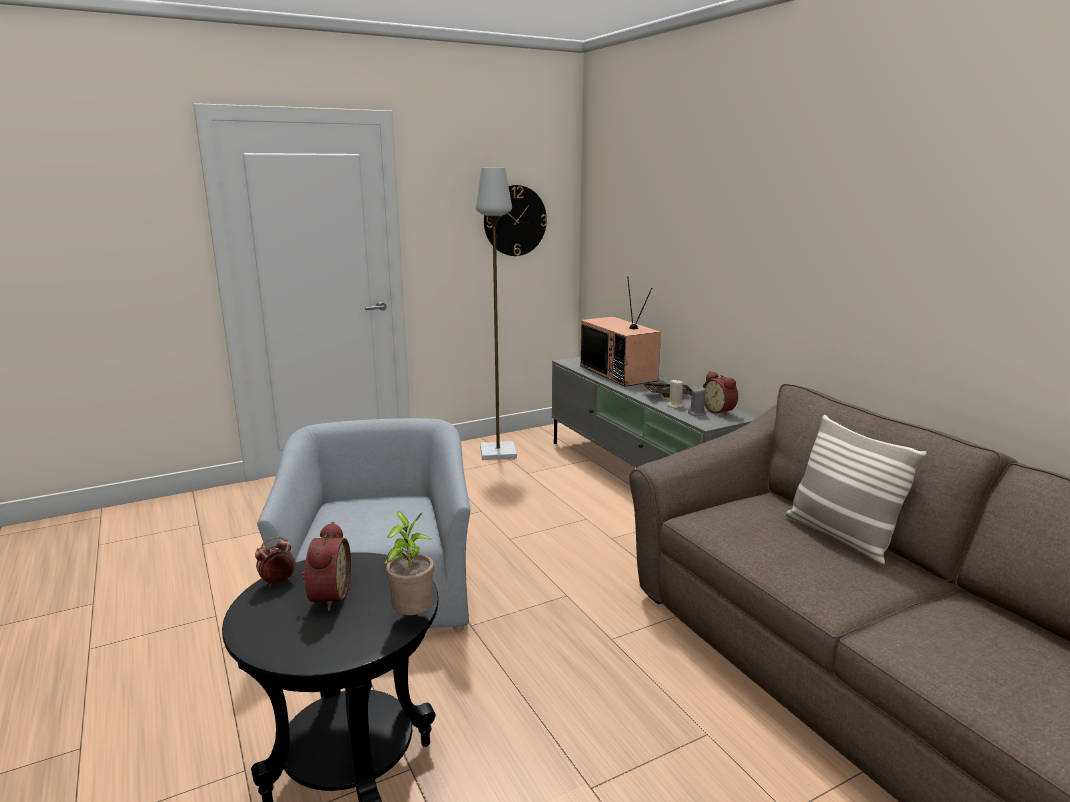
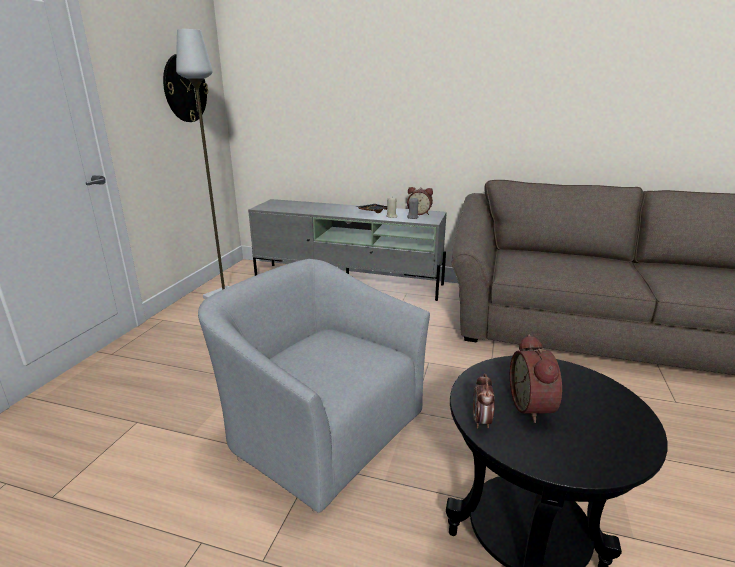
camera: 45 degrees left, 5 degrees up
alarm clock [300,522,351,611] -> alarm clock turned 135 degrees counterclockwise [510,334,562,423]
potted plant [384,512,434,615] -> none
television [580,276,661,387] -> none
pillow [785,415,927,565] -> none

